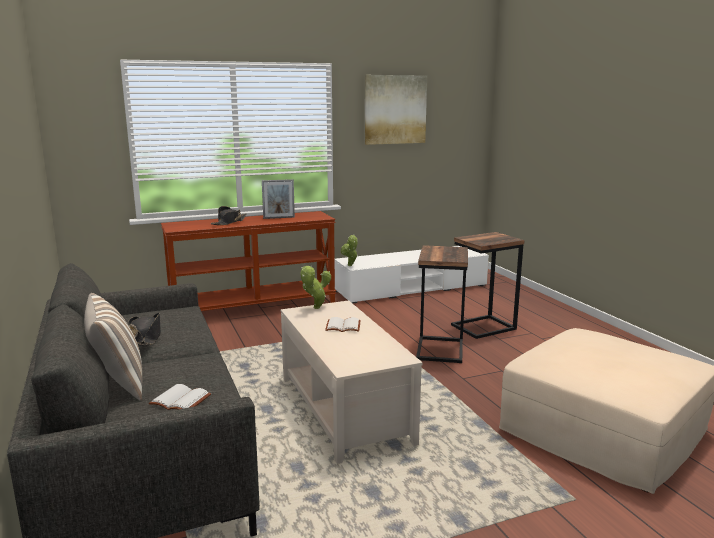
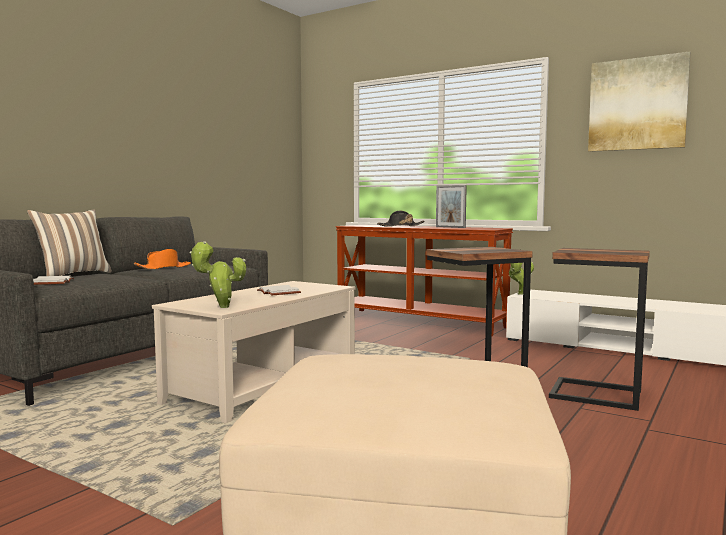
camera: 55 degrees right, 10 degrees down
black hat [128,313,161,346] -> orange hat [134,249,191,270]
potted plant [301,266,331,309] -> potted plant moved to [189,241,246,308]

